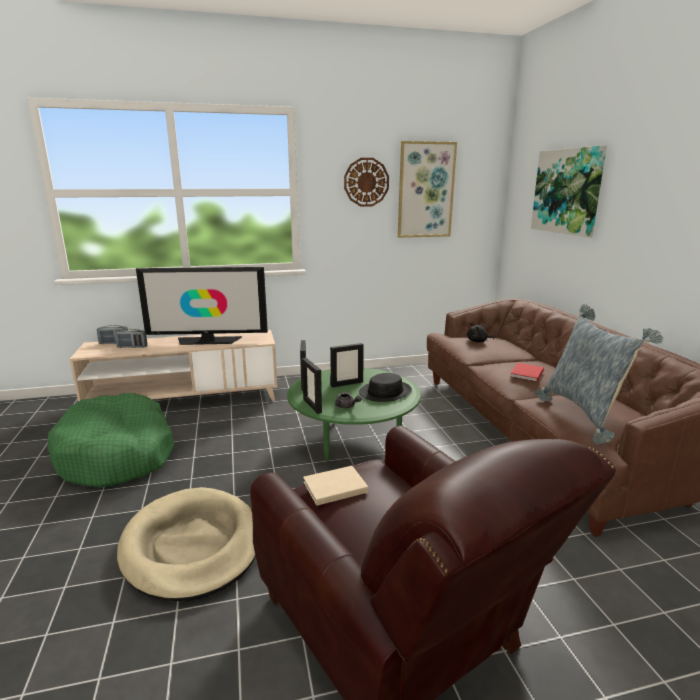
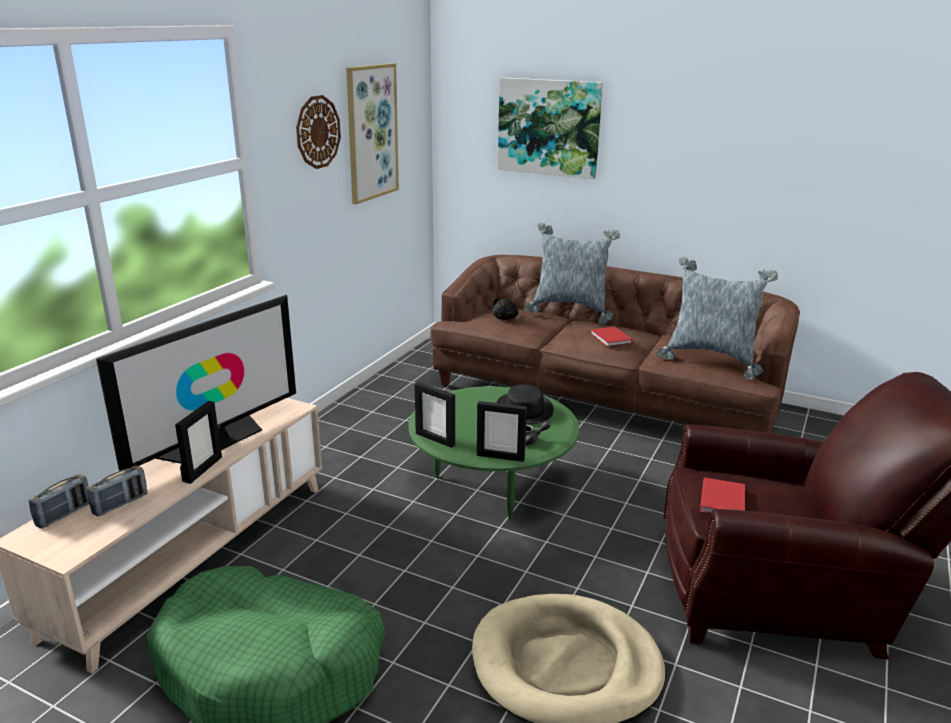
camera: 50 degrees left, 5 degrees up
beige book [303,466,368,506] -> red book [700,478,745,514]
picture frame [330,343,364,387] -> picture frame moved to [175,401,222,484]
none -> pillow [524,223,620,325]

